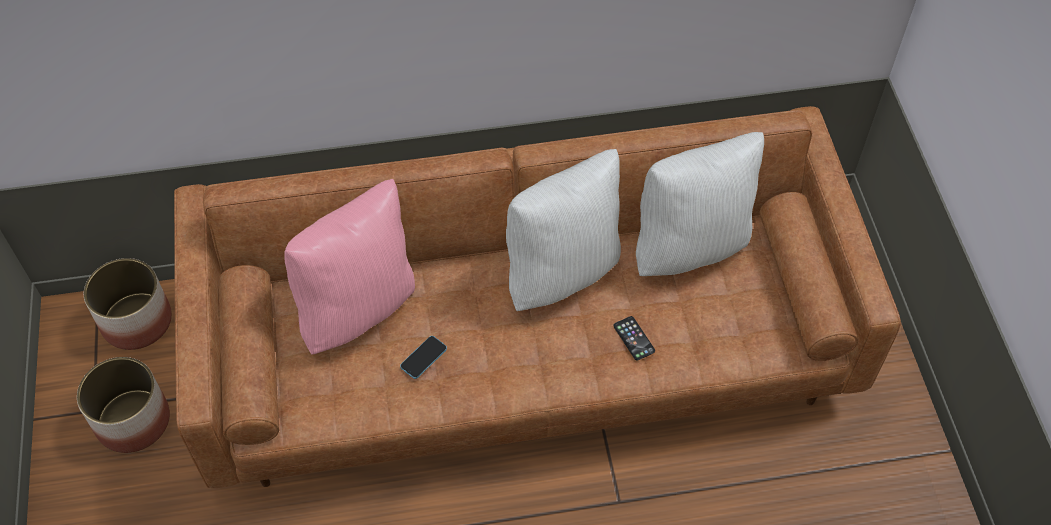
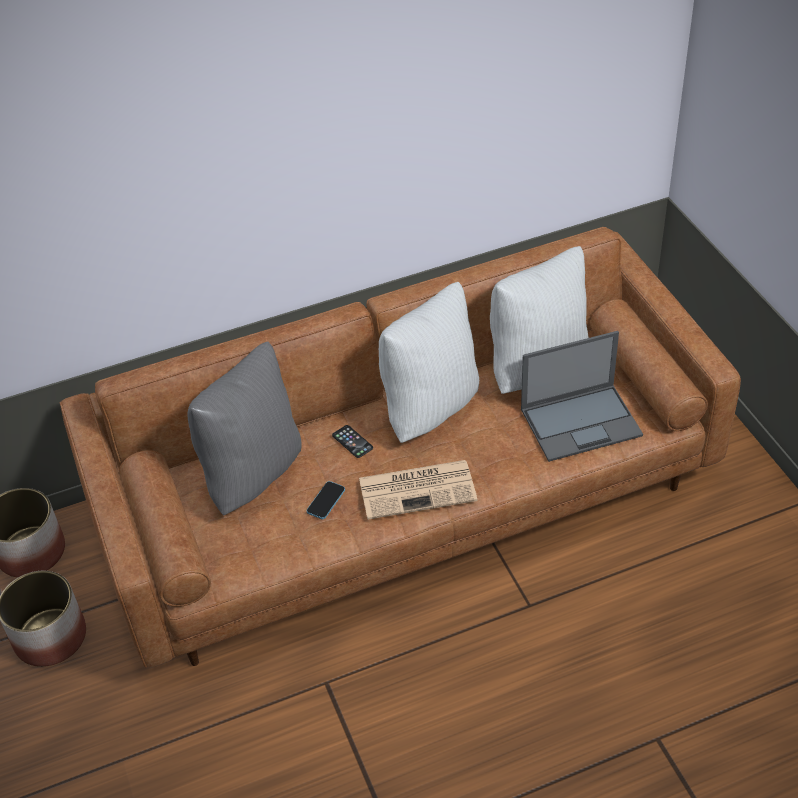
camera: 10 degrees left, 10 degrees down
pink pillow [284,179,415,355] -> grey pillow [187,341,301,515]
phone [613,316,655,360] -> phone moved to [332,425,373,458]
none -> newspaper [359,460,477,520]
none -> laptop [521,331,643,462]

